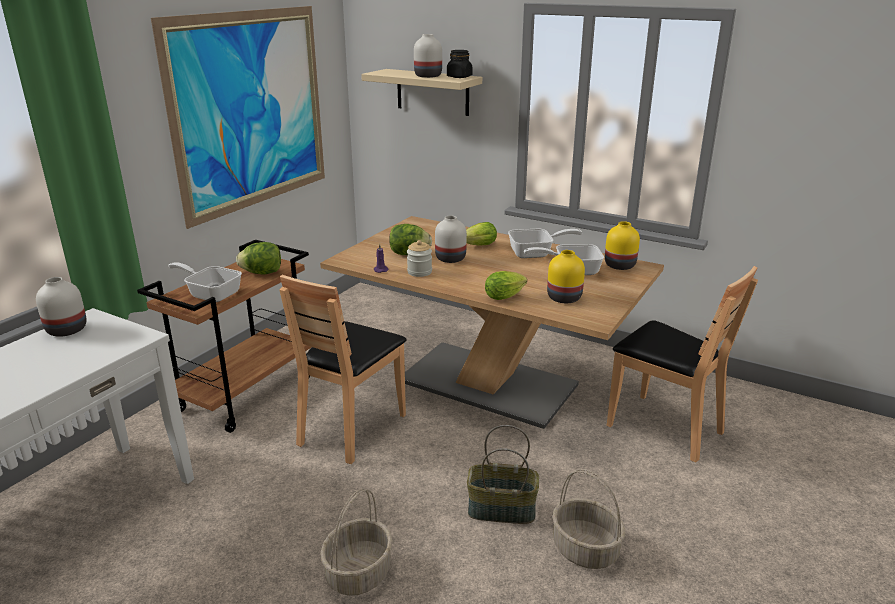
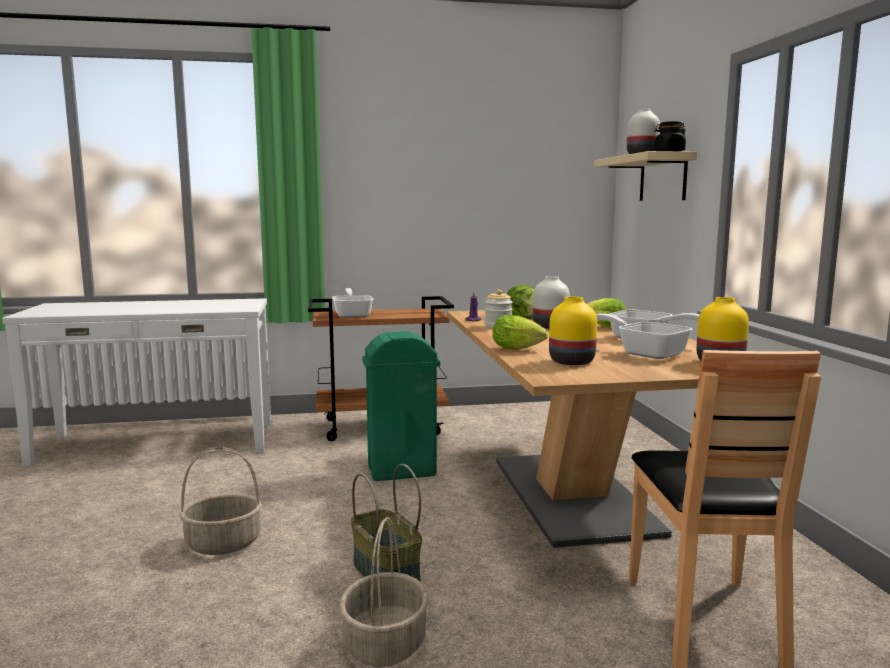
camera: 50 degrees right, 15 degrees down
white vase [36,277,87,337] -> none
picture [151,6,325,229] -> none
lettuce [236,242,281,275] -> none
brown chair [279,275,407,464] -> green trash can [362,331,440,481]

